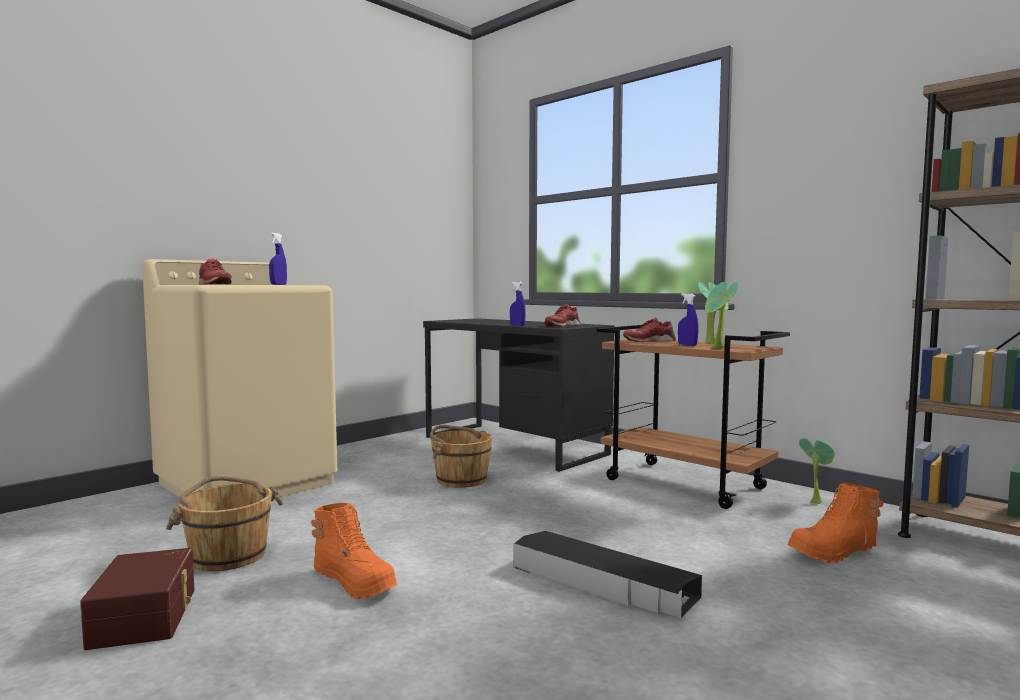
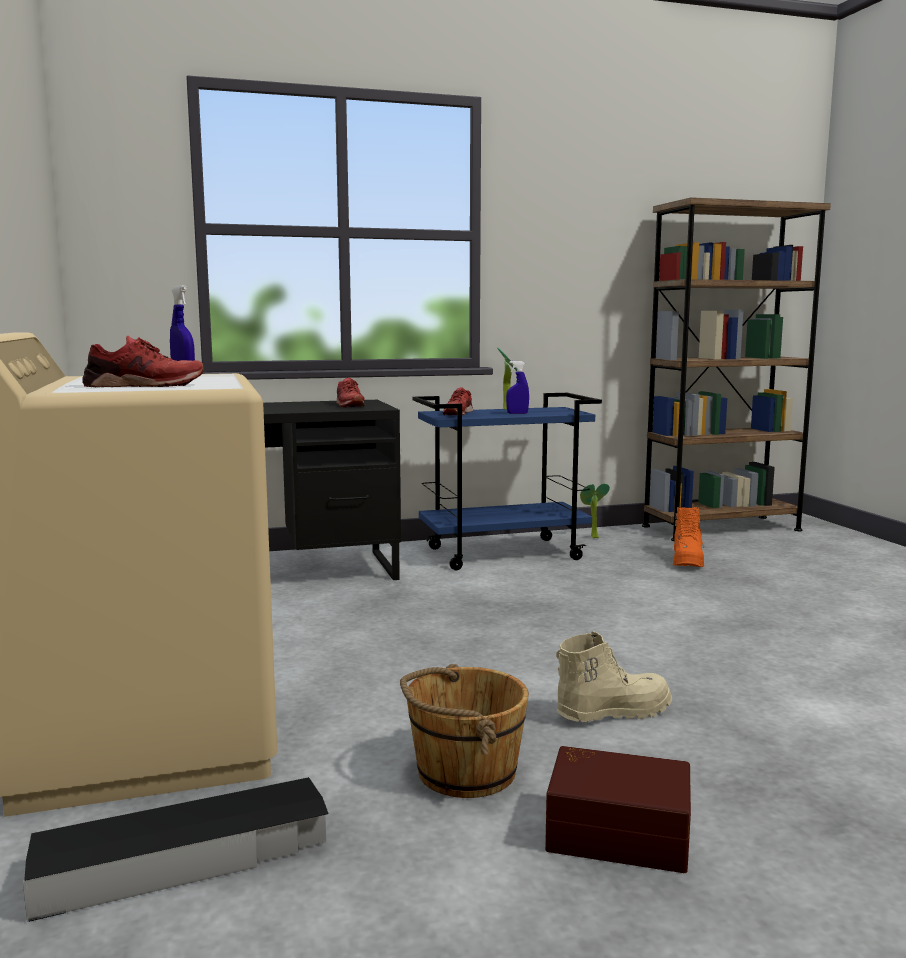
camera: 60 degrees left, 5 degrees up
orange boot [311,503,397,600] -> beige boot [556,631,672,722]
brown bucket [430,425,492,488] -> none
blue spray bottle [510,281,526,326] -> none
black storage box [514,531,702,618] -> black storage box moved to [23,777,329,922]
brown cart [596,325,790,509] -> blue cart [413,393,602,570]
potted plant [705,281,739,349] -> none

